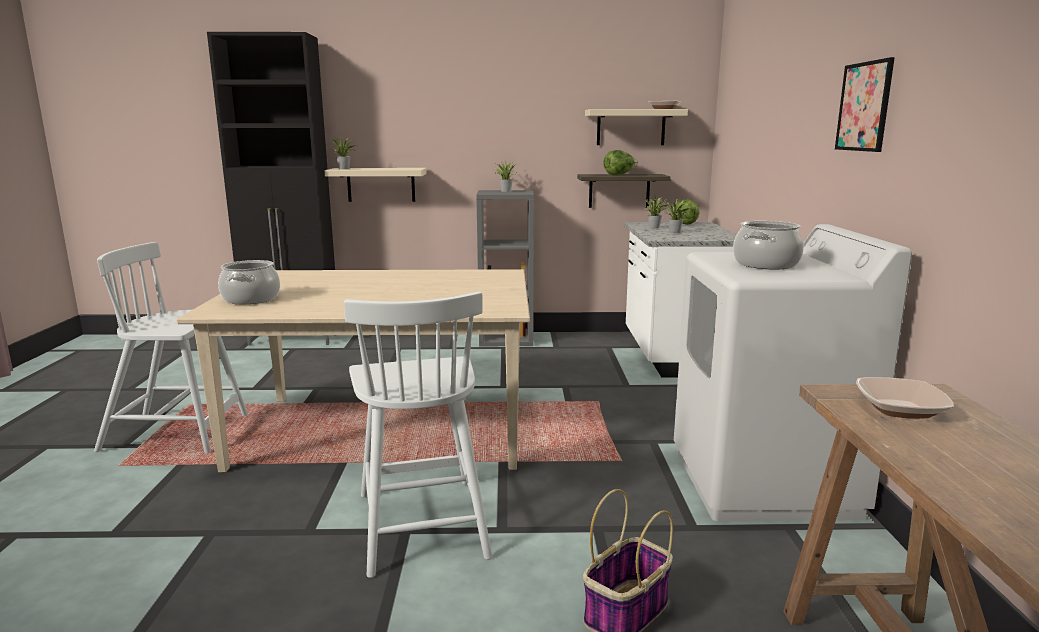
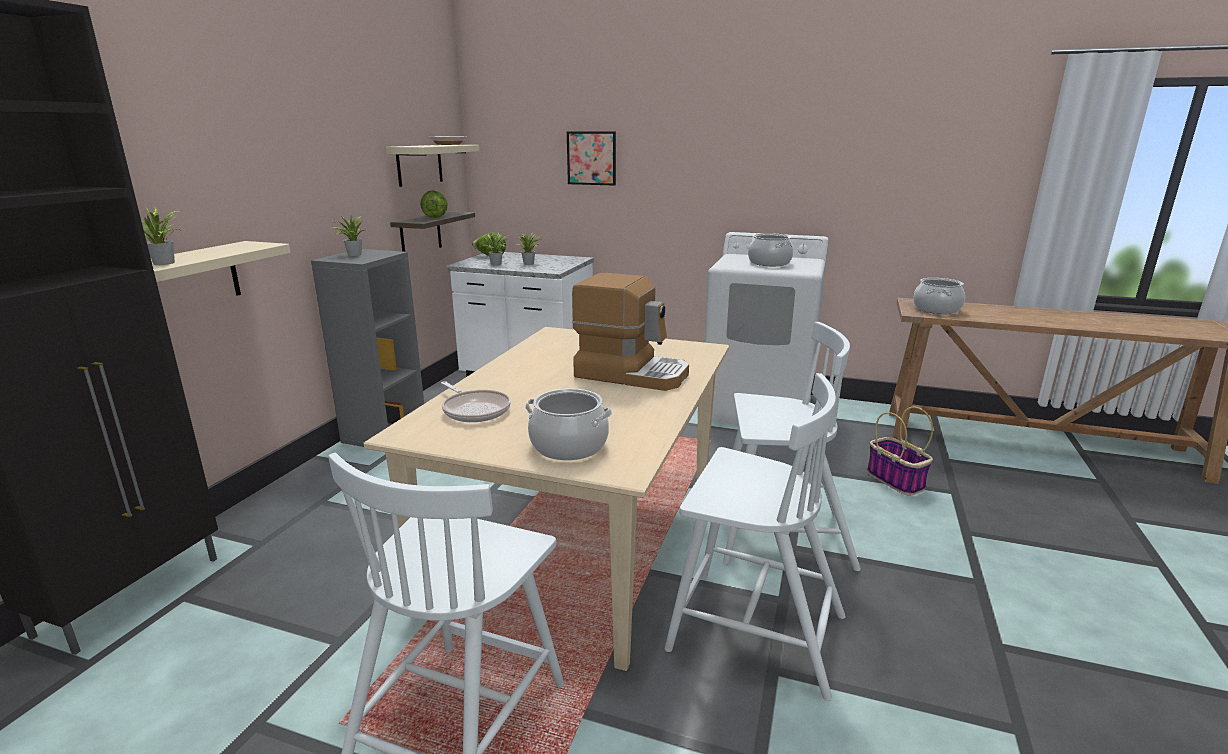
camera: 70 degrees left, 5 degrees up
picture [835,57,895,152] -> picture moved to [567,131,616,186]
bowl [856,377,954,419] -> cooking pot [913,278,965,314]
none -> frying pan [441,381,511,422]
none -> coffee machine [572,273,689,391]
none -> white chair [665,373,845,701]

